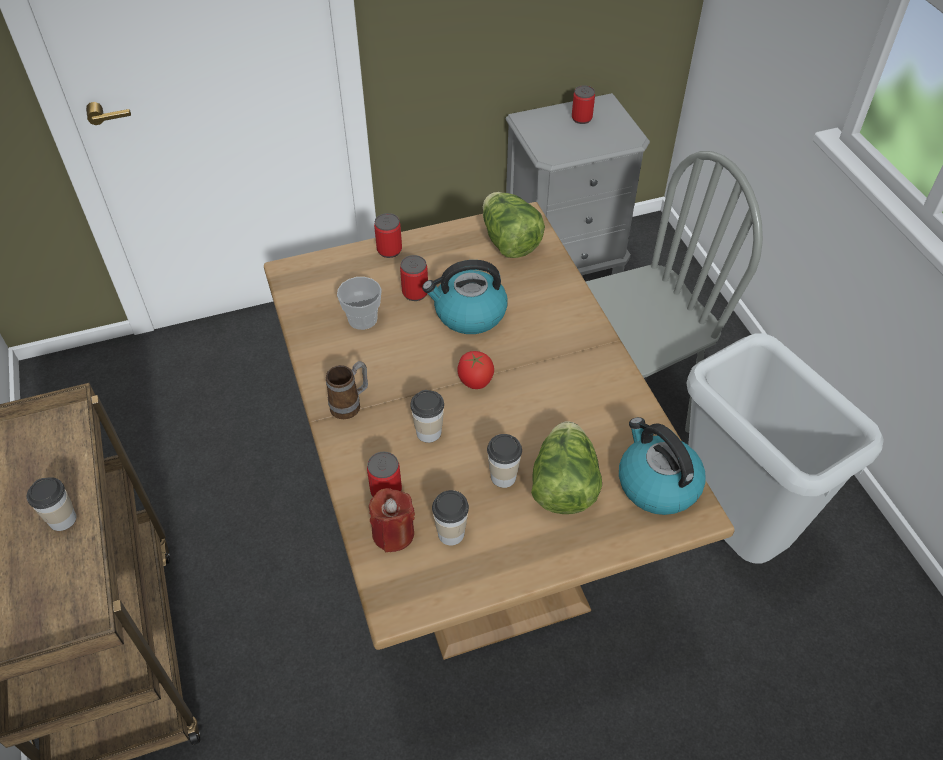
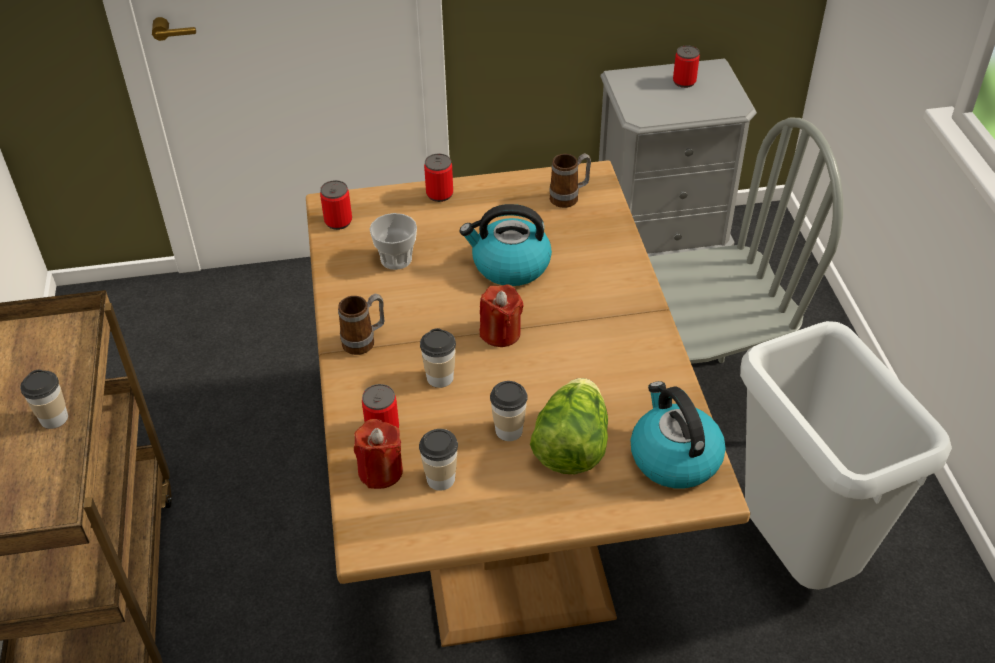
camera: 10 degrees right, 5 degrees down
can [400,255,428,301] -> can moved to [320,180,352,230]
tomato [457,351,494,389] -> red candle [480,284,524,347]
lettuce [483,192,545,258] -> mug [549,153,591,208]

